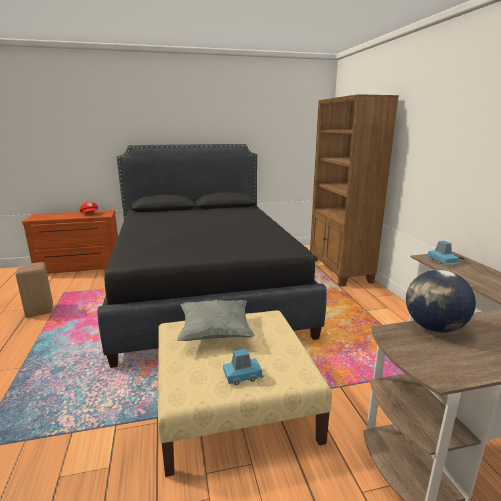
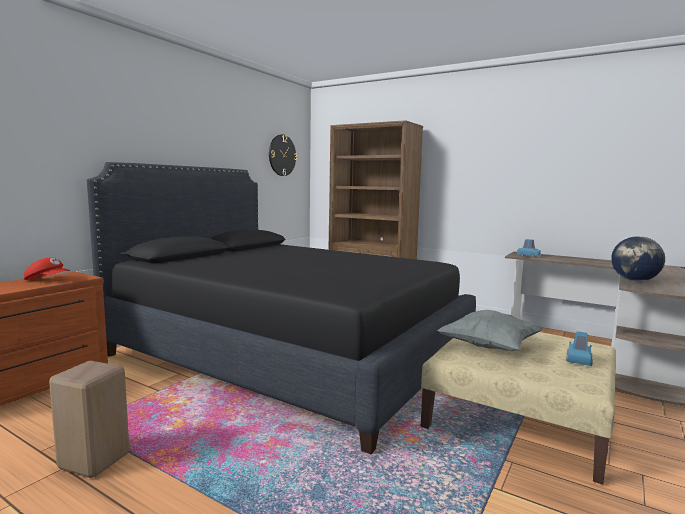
camera: 45 degrees left, 10 degrees down
none -> wall clock [269,135,297,176]

